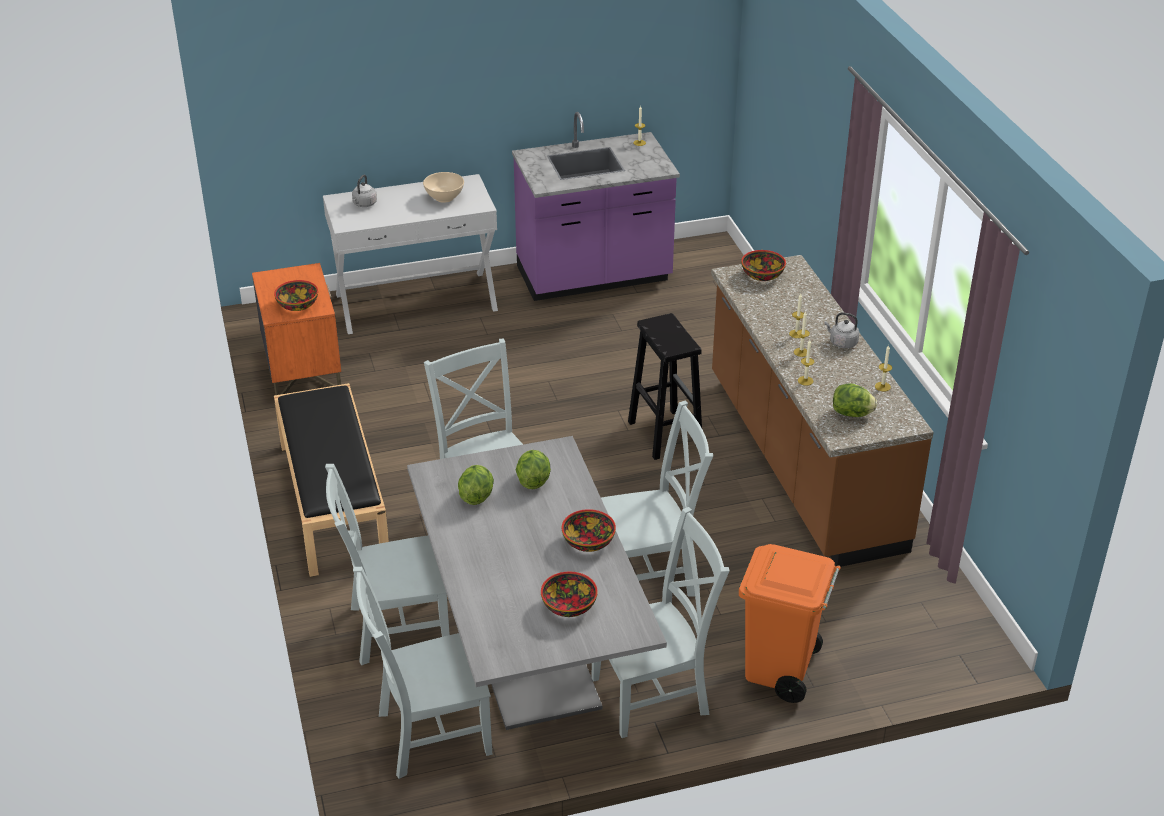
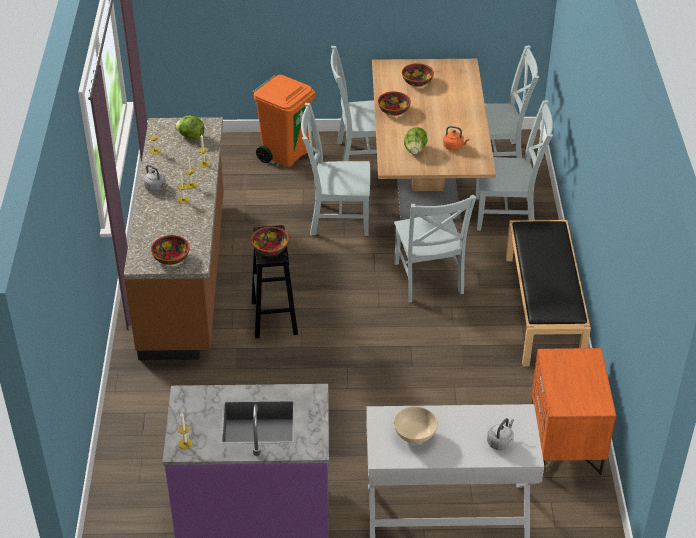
camera: 165 degrees left, 5 degrees up
bowl [274,280,318,311] -> bowl moved to [251,227,289,256]
grey dining table [407,436,667,730] -> brown dining table [372,59,496,221]
lettuce [458,465,494,505] -> orange kettle [443,126,469,151]

